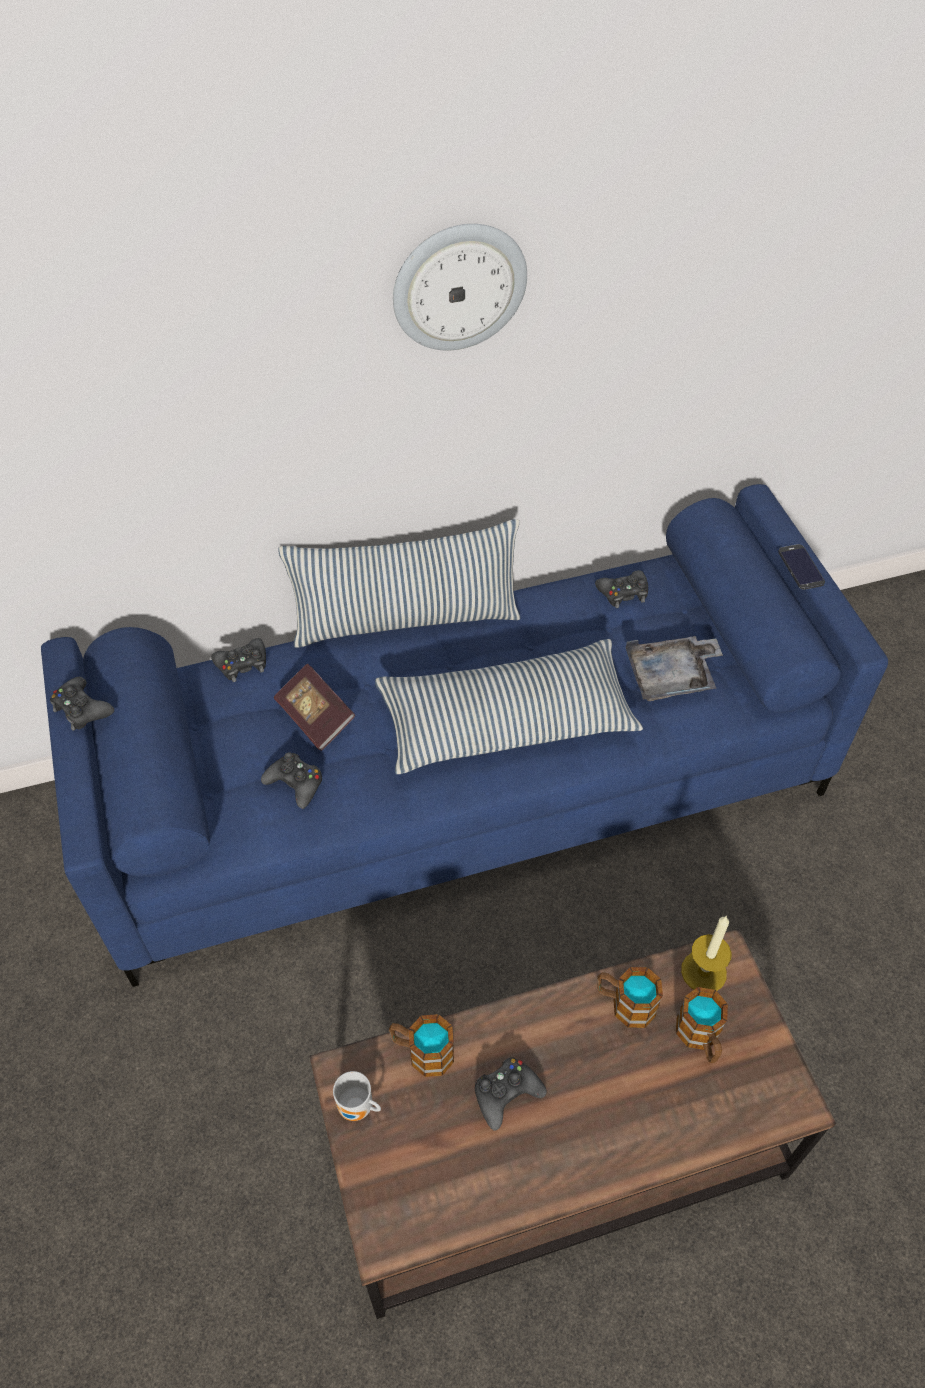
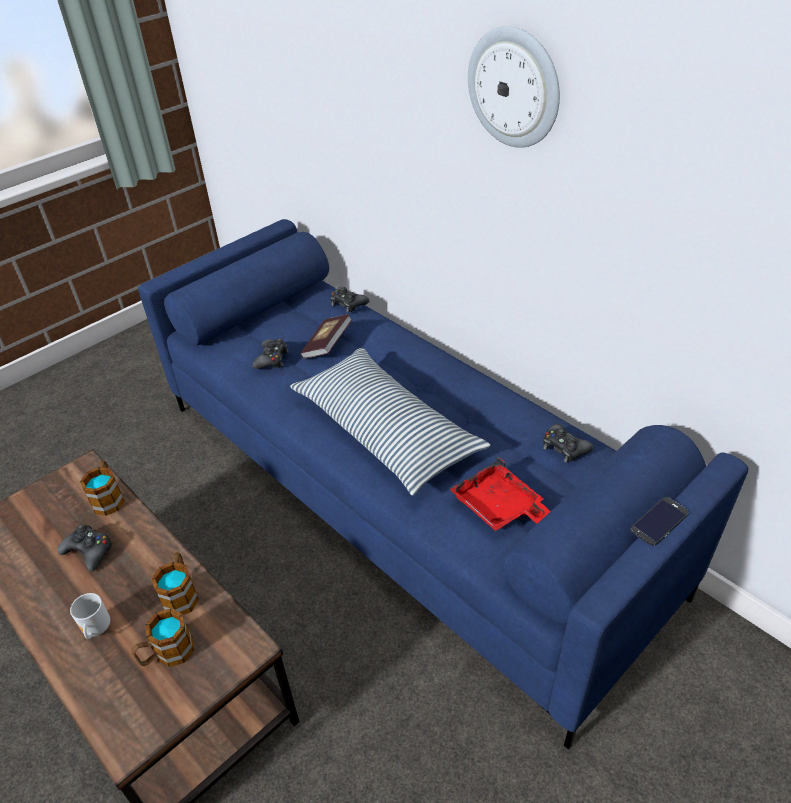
camera: 65 degrees right, 10 degrees down
black game controller [50,677,114,731] -> none
pillow [278,519,521,648] -> none
mug [333,1071,381,1121] -> mug moved to [70,593,110,640]
grey tray [626,636,723,701] -> red tray [449,457,551,531]
candle [681,915,731,991] -> none

